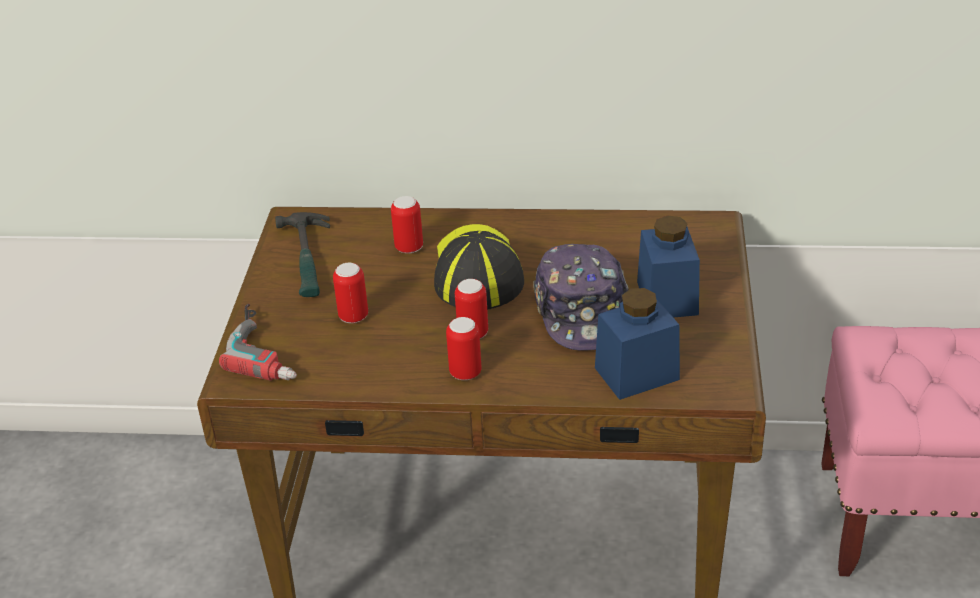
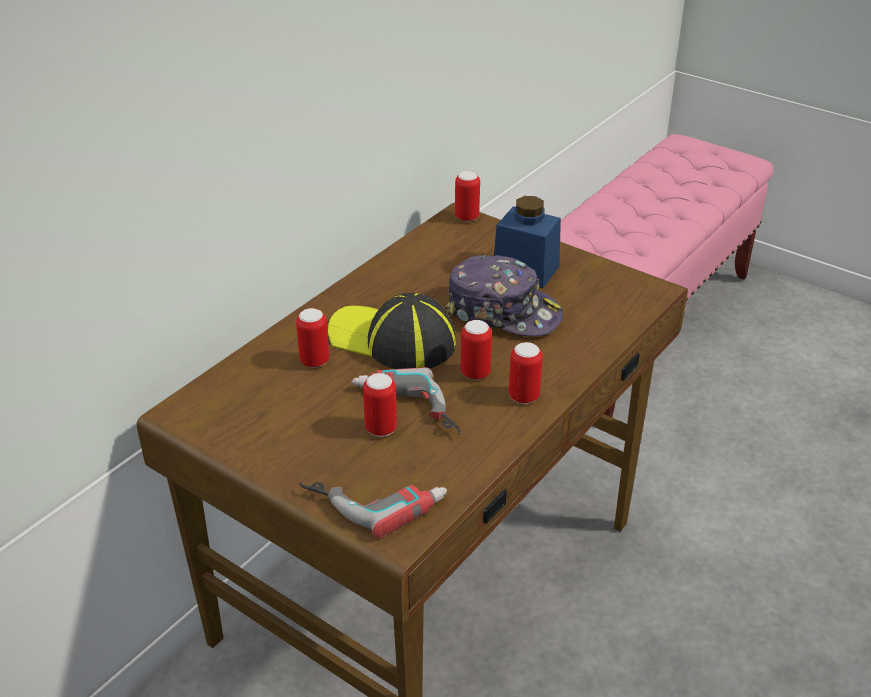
camera: 60 degrees left, 0 degrees up
hammer [275,212,330,297] -> none
blue jar [595,288,680,400] -> none
none -> power drill [352,367,461,435]
none -> can [455,171,480,222]

